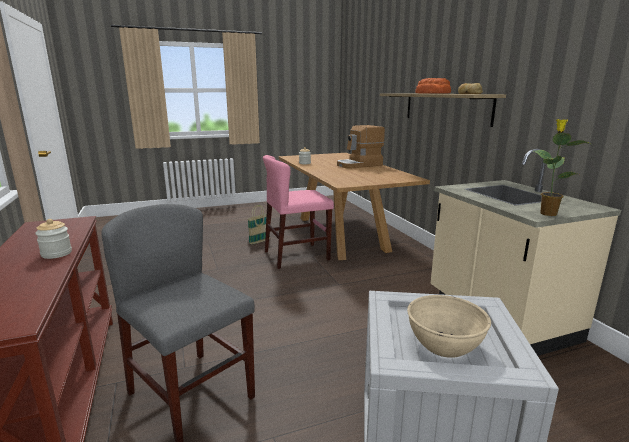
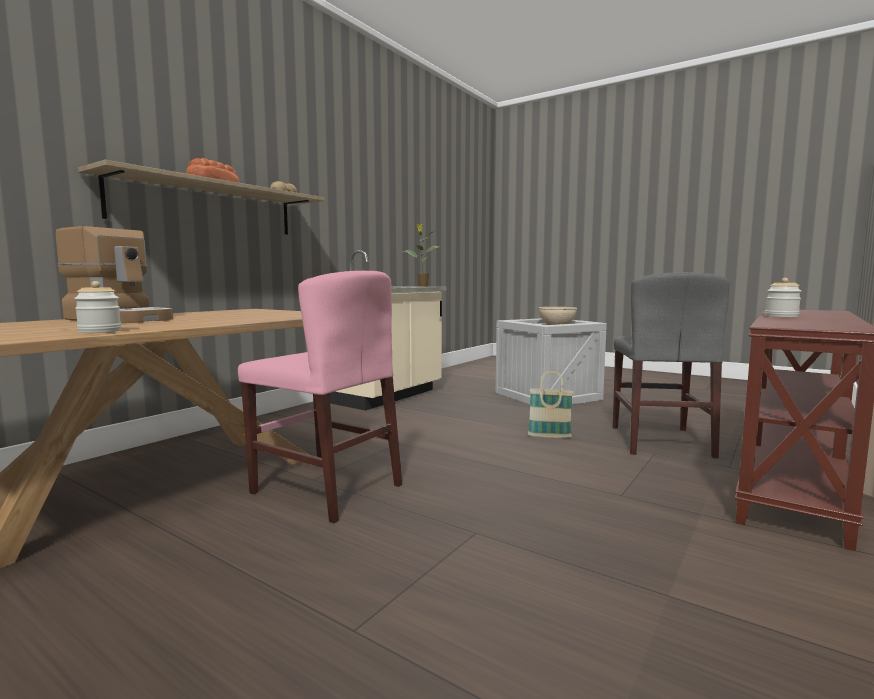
camera: 125 degrees left, 10 degrees down
basket [248,205,270,245] -> basket moved to [528,370,574,438]

